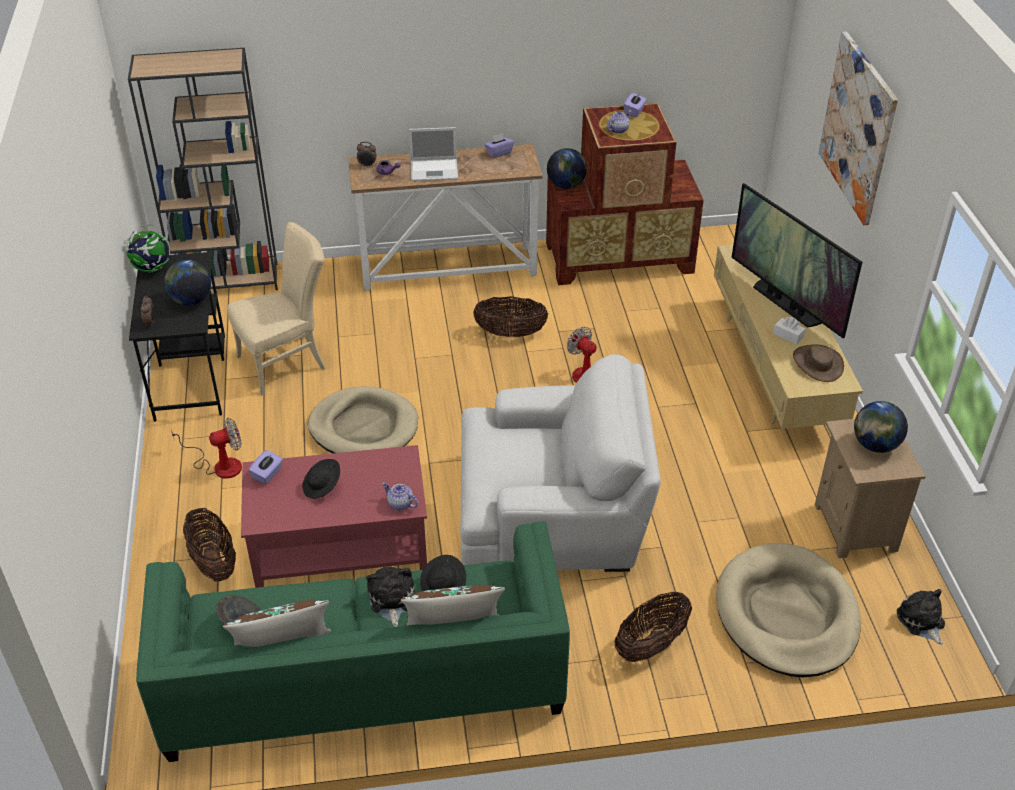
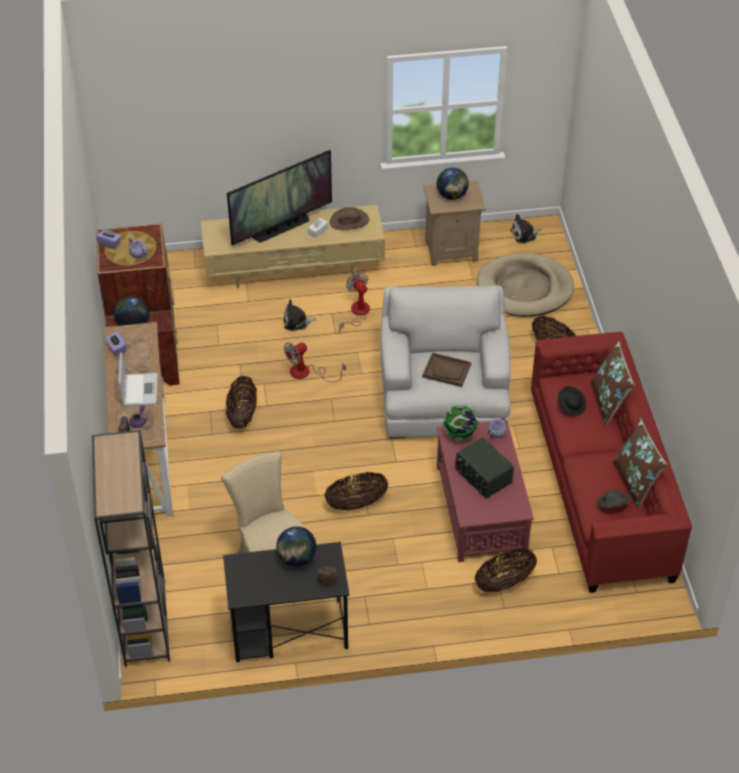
camera: 90 degrees left, 5 degrees up
globe [127,225,171,273] -> globe moved to [443,404,479,441]
green sofa [136,521,570,762] -> red sofa [531,332,692,593]
fan [171,418,242,479] -> fan moved to [339,272,370,333]
purple tissue box [249,450,283,484] -> none
black hat [302,459,340,499] -> radio [455,437,514,499]
beige dog bed [308,386,418,453] -> basket [324,472,388,510]
plush toy [366,566,414,627] -> plush toy moved to [283,299,316,331]
picture [819,32,898,225] -> none
none -> brown tray [422,352,471,387]

